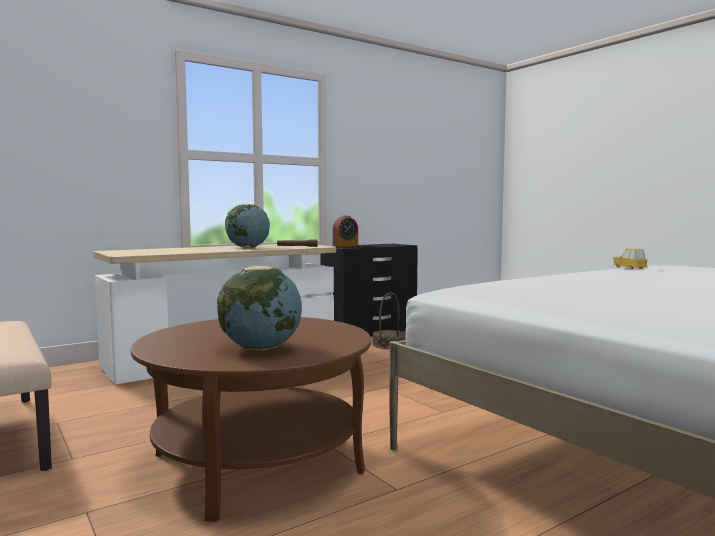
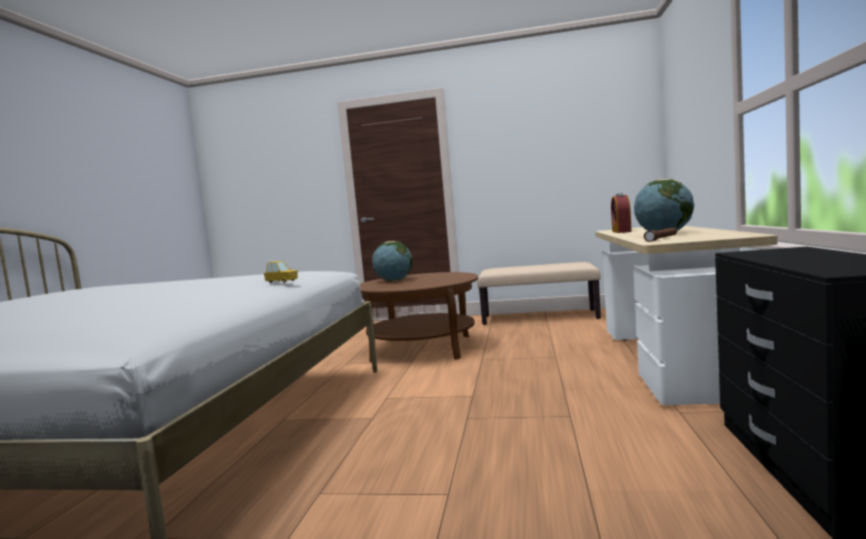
camera: 135 degrees right, 0 degrees up
alarm clock [333,215,358,247] -> alarm clock moved to [611,193,632,233]
basket [372,293,406,349] -> none
yellow toy car [613,248,648,269] -> yellow toy car moved to [264,261,298,283]

